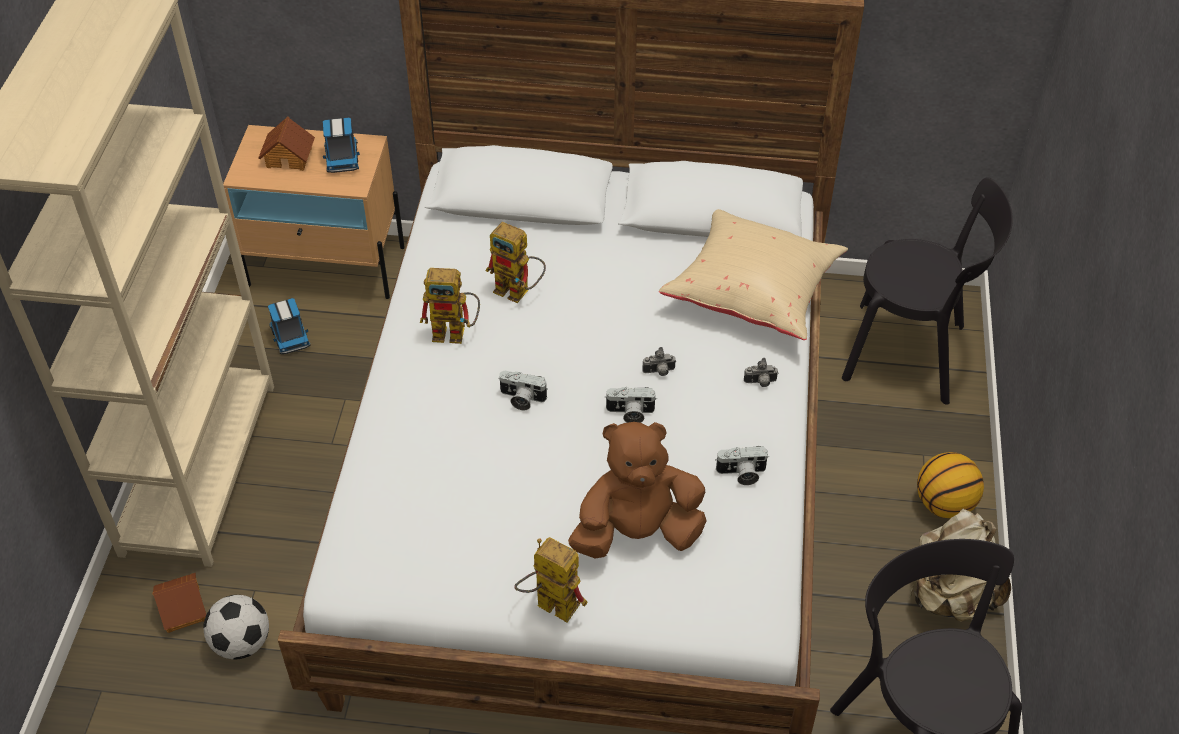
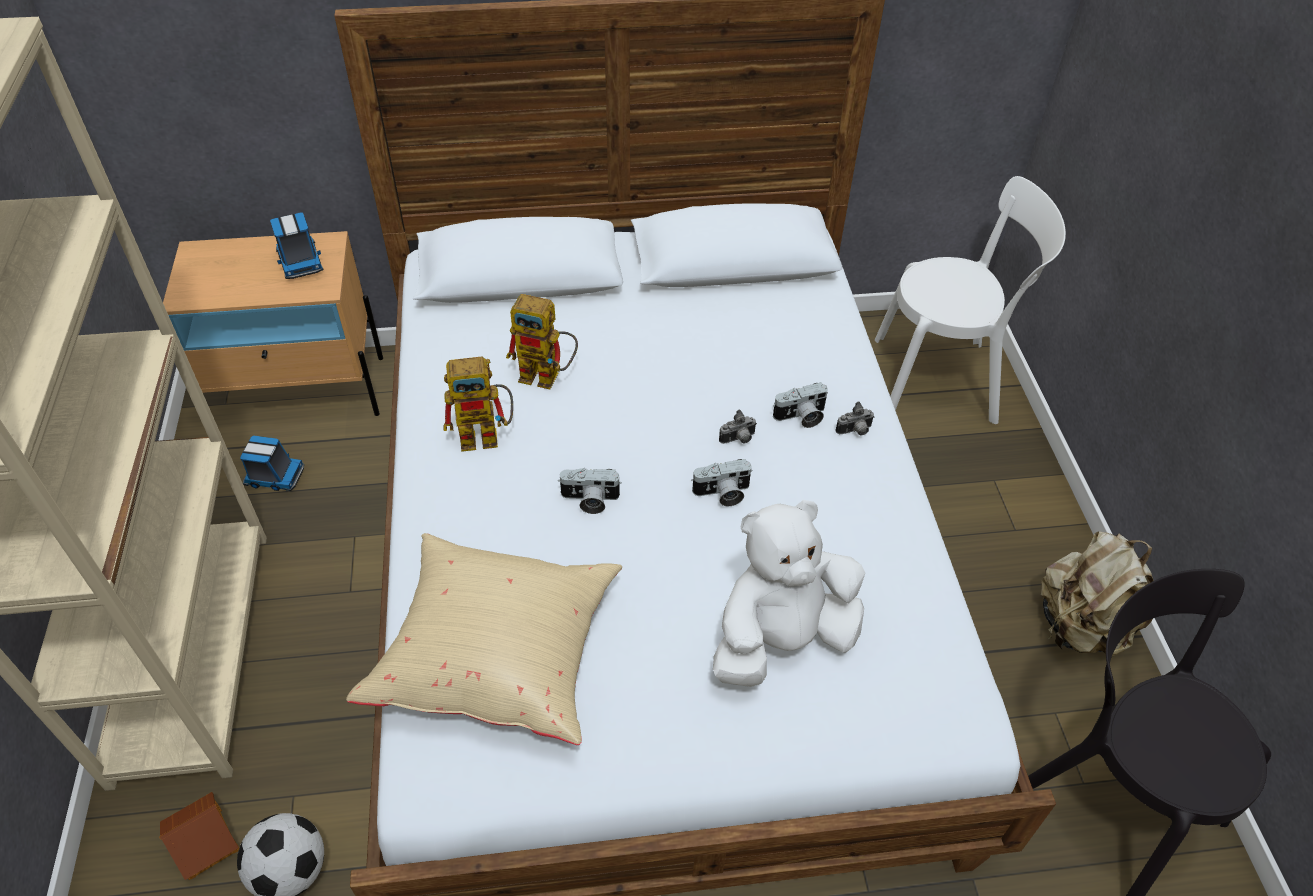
camera: 15 degrees left, 0 degrees up
toy house [258,116,315,171] -> none
toy truck [268,298,310,354] -> toy truck turned 45 degrees counterclockwise [240,435,304,491]
toy robot [514,537,588,622] -> none
brown plush toy [568,422,707,559] -> white plush toy [713,500,865,687]
beige pillow [659,209,848,340] -> beige pillow moved to [346,533,622,745]
camera [715,446,769,485] -> camera moved to [773,382,828,428]
black chair [842,177,1013,405] -> white chair [875,176,1066,424]
basketball [917,452,984,518] -> none

